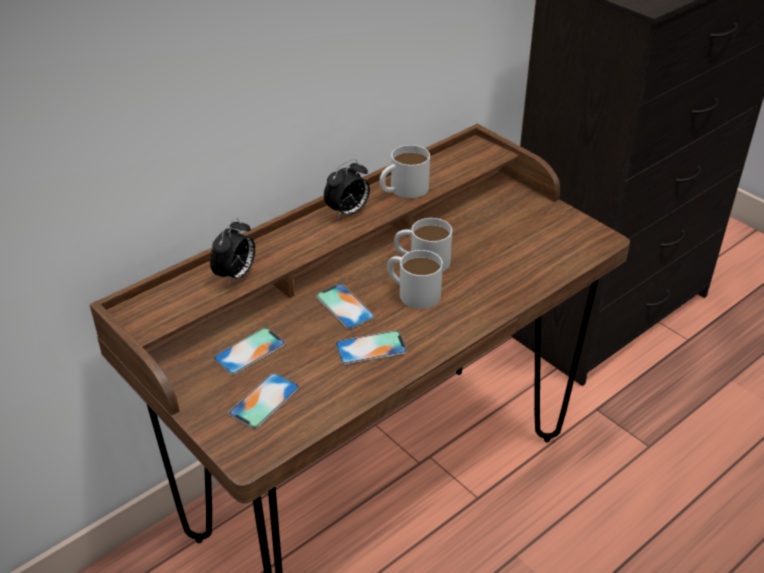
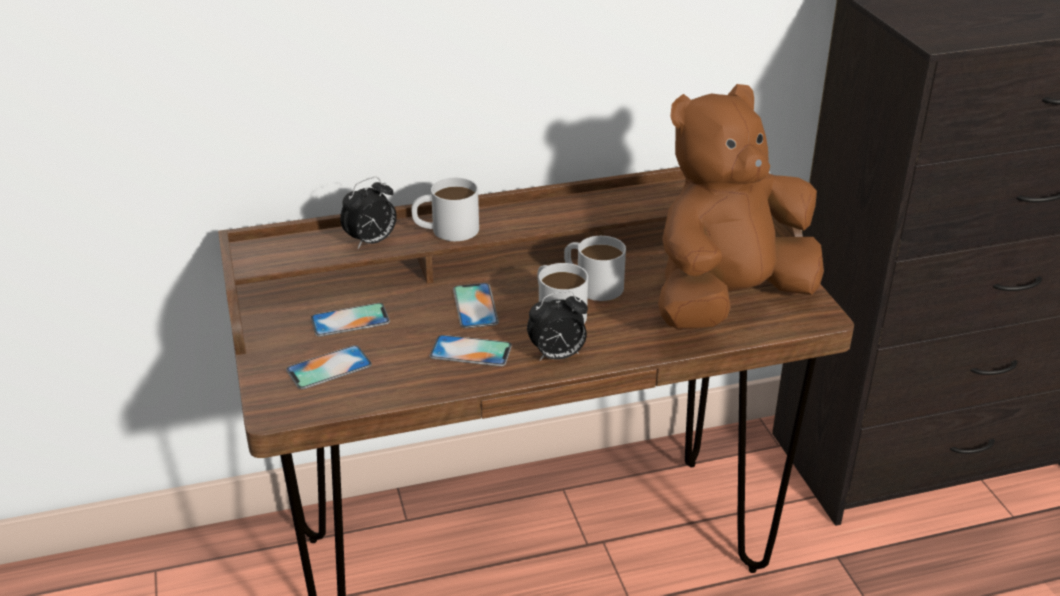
camera: 25 degrees right, 5 degrees down
alarm clock [324,159,370,219] -> alarm clock moved to [527,291,588,361]
white mug [379,145,430,198] -> white mug moved to [411,178,479,241]
none -> brown plush toy [658,84,824,330]

